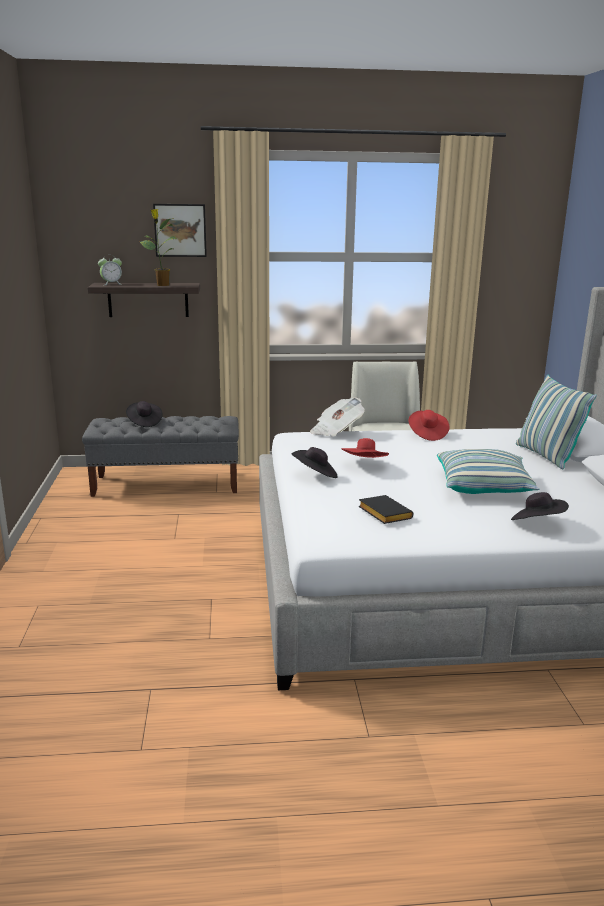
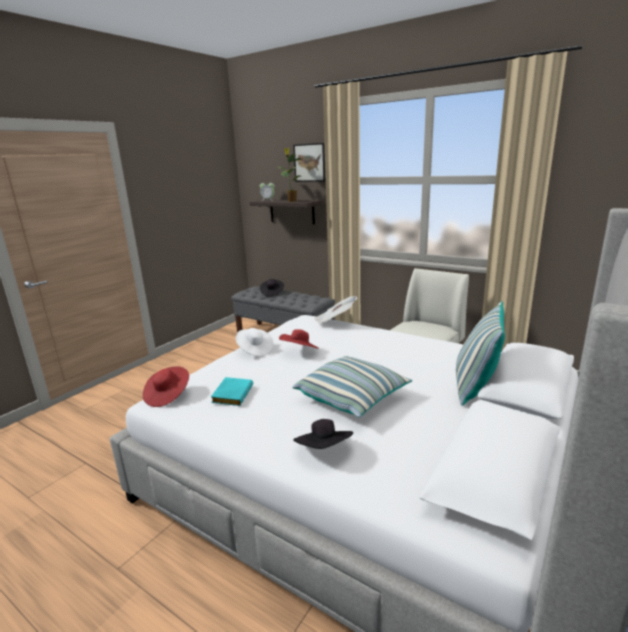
camera: 40 degrees right, 0 degrees up
black hat [292,447,338,478] -> white hat [236,328,273,357]
black book [358,495,413,524] -> turquoise book [211,377,253,406]
red hat [408,410,450,441] -> red hat moved to [143,366,189,407]

